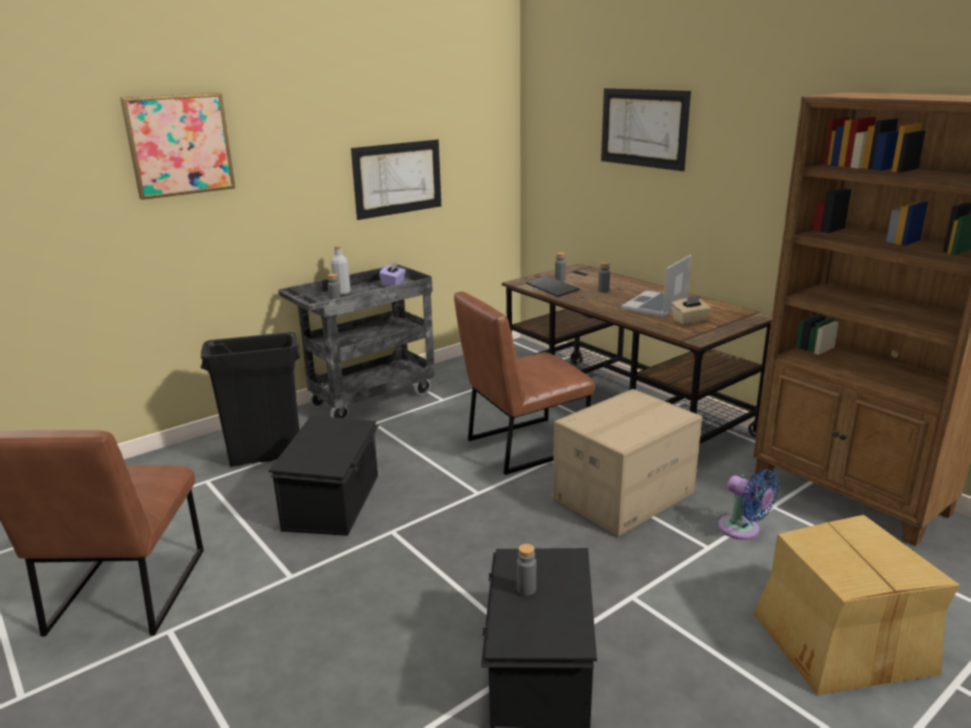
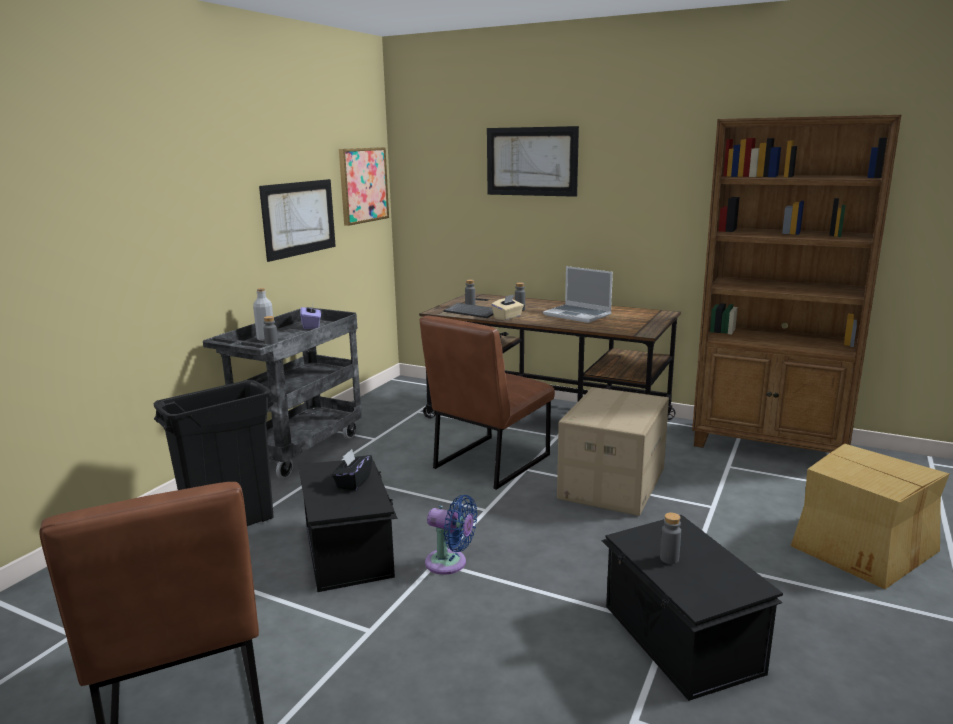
camera: 25 degrees left, 5 degrees down
picture [120,93,235,200] -> picture moved to [339,147,389,226]
laptop [621,255,691,317] -> laptop turned 60 degrees counterclockwise [543,266,613,323]
beige tissue box [671,295,711,325] -> beige tissue box moved to [491,294,524,320]
blue fan [718,469,779,540] -> blue fan moved to [425,495,477,575]
none -> black tissue box [332,449,372,490]

